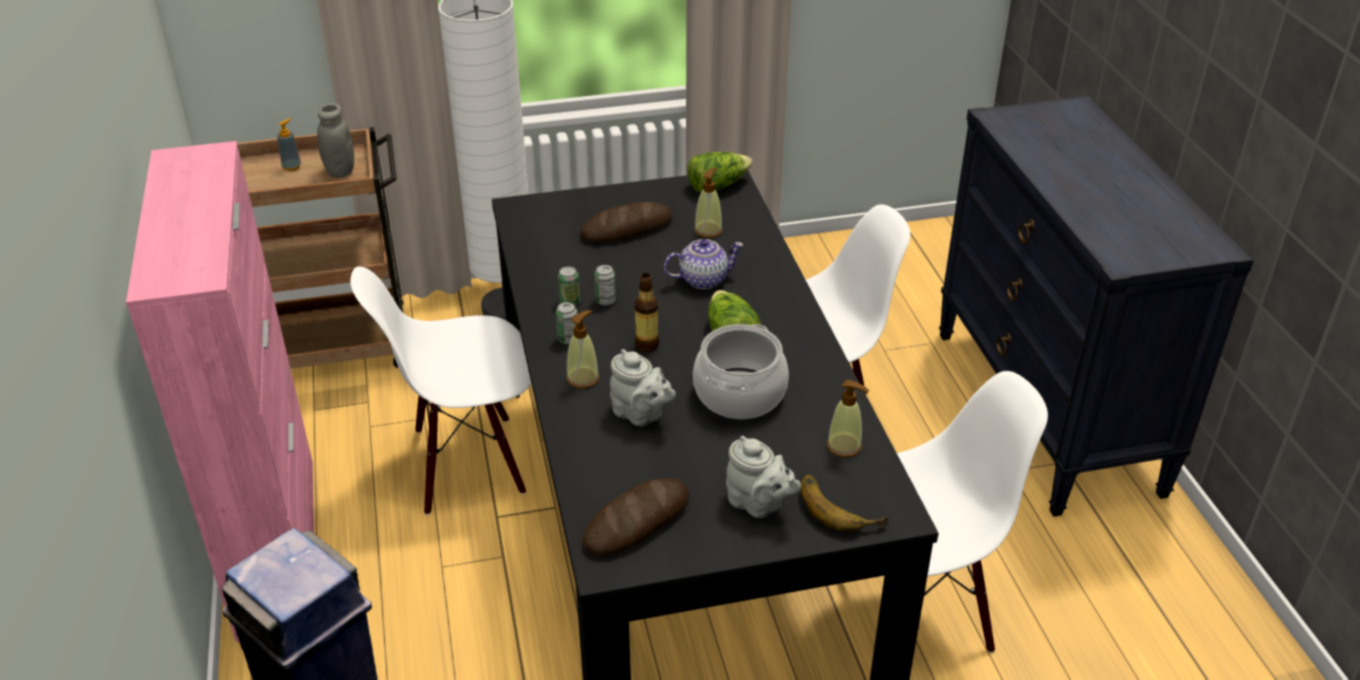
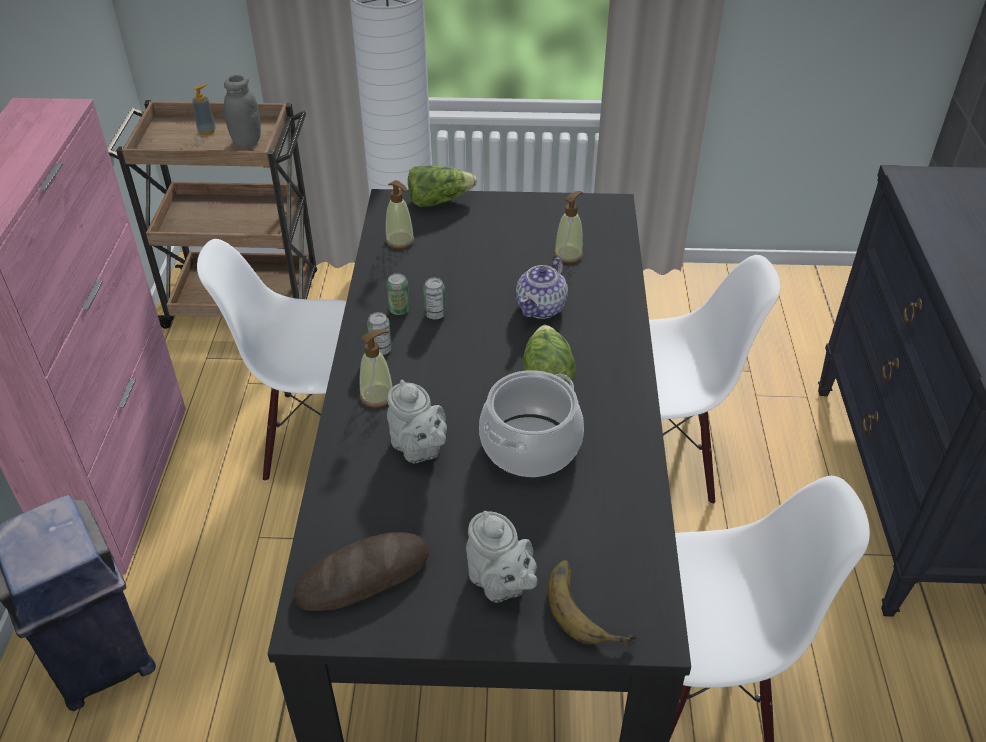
camera: 15 degrees right, 5 degrees up
bread [580,202,673,242] -> none
bottle [634,273,659,352] -> none
teapot [664,239,744,289] -> teapot turned 120 degrees clockwise [516,258,568,319]
lettuce [687,152,752,193] -> lettuce moved to [408,165,477,207]
soap dispenser [827,380,869,458] -> soap dispenser moved to [385,180,415,249]

